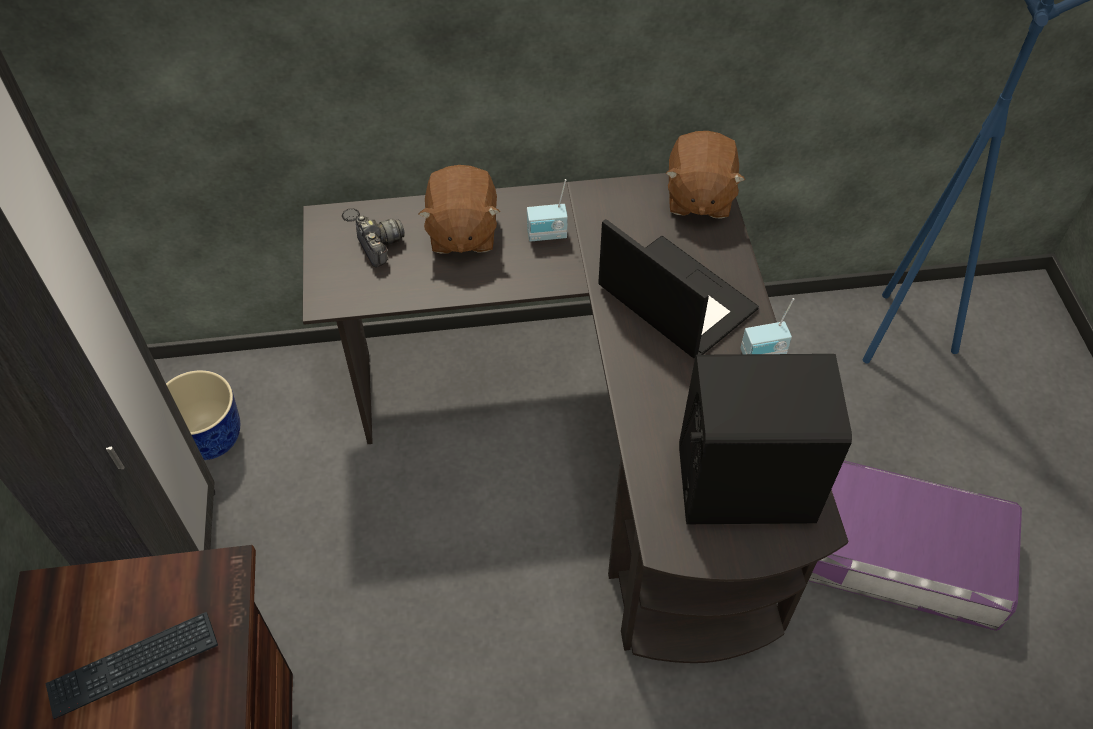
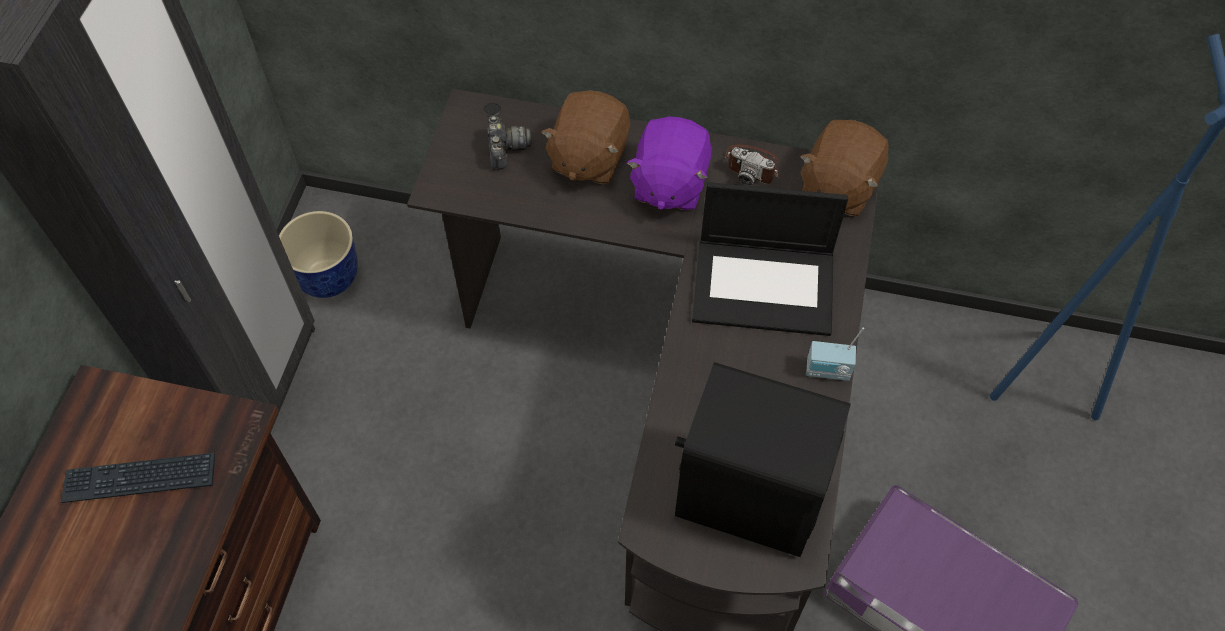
camera: 20 degrees right, 5 degrees up
radio [527,179,568,241] -> purple plush toy [626,116,712,211]
laptop [598,219,759,358] -> laptop turned 120 degrees clockwise [692,182,848,336]
none -> camera [724,144,779,186]

